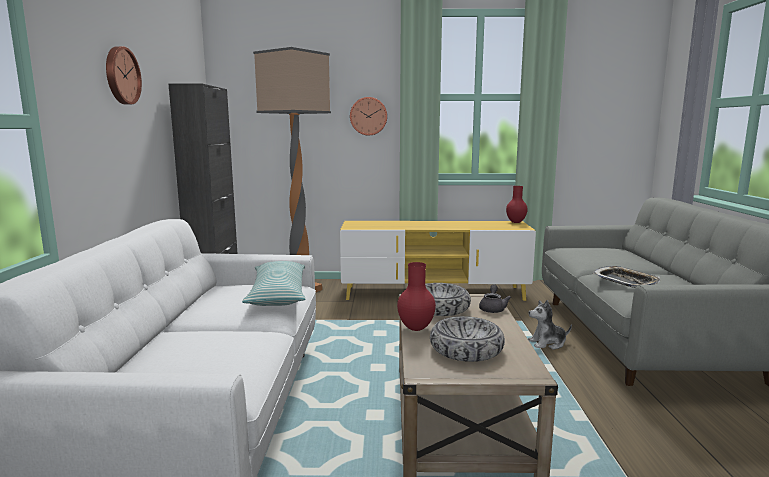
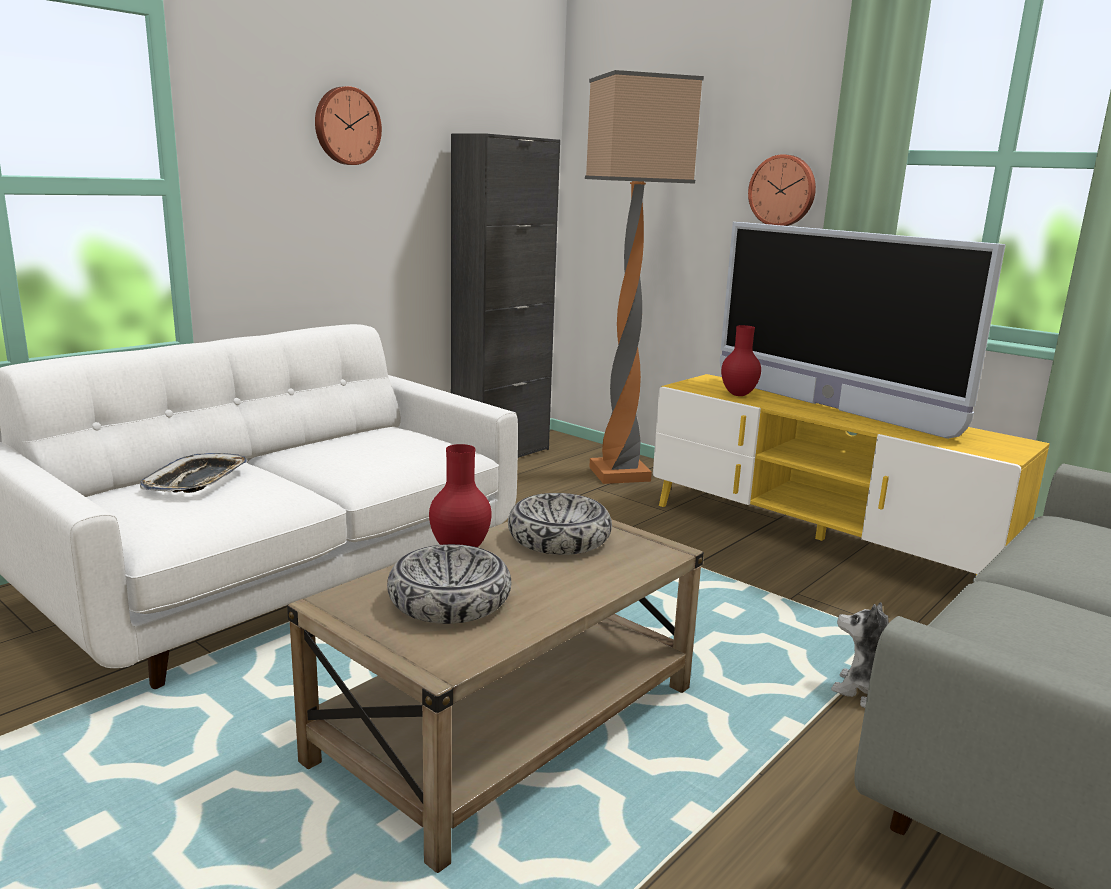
camera: 40 degrees right, 5 degrees up
pillow [242,261,305,306] -> none
grey teapot [479,284,511,313] -> none
red vase [506,186,528,223] -> red vase moved to [721,325,761,396]
tray [593,266,660,288] -> tray moved to [140,453,248,493]
none -> television [720,222,1006,439]

